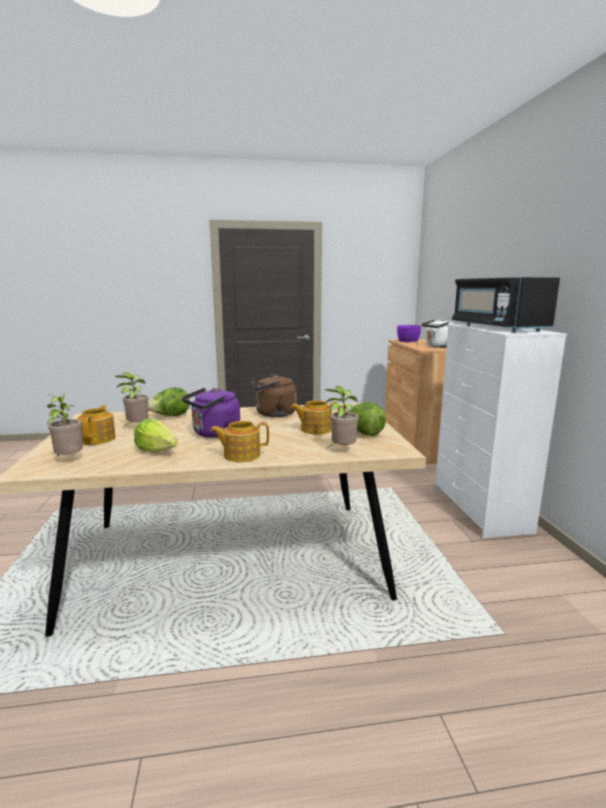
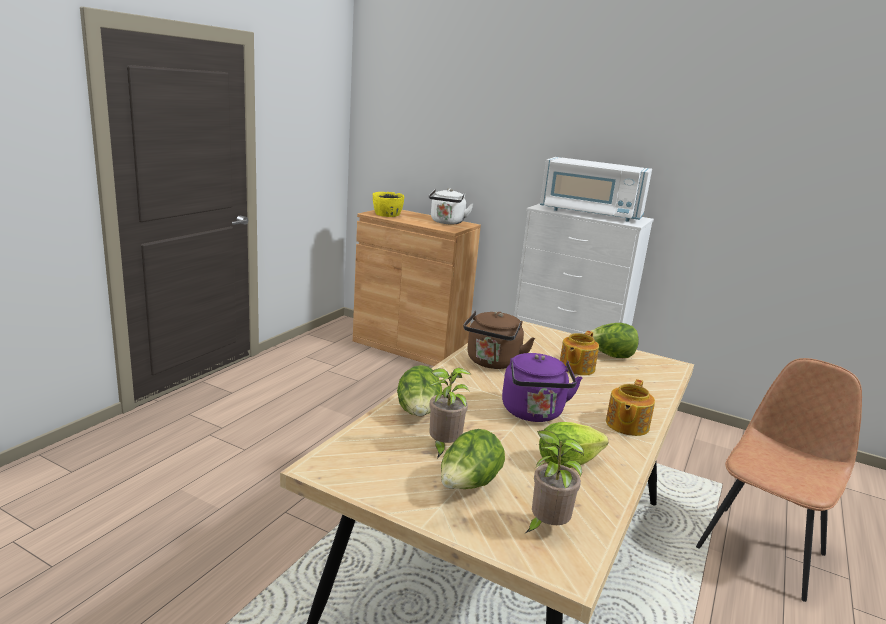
camera: 55 degrees left, 5 degrees up
teapot [77,405,116,445] -> lettuce [441,429,505,489]
potted plant [325,386,359,448] -> none
purple bowl [397,325,421,342] -> yellow bowl [373,192,404,217]
black microwave [452,277,560,332] -> white microwave [540,157,652,222]
none -> brown chair [696,358,862,602]

